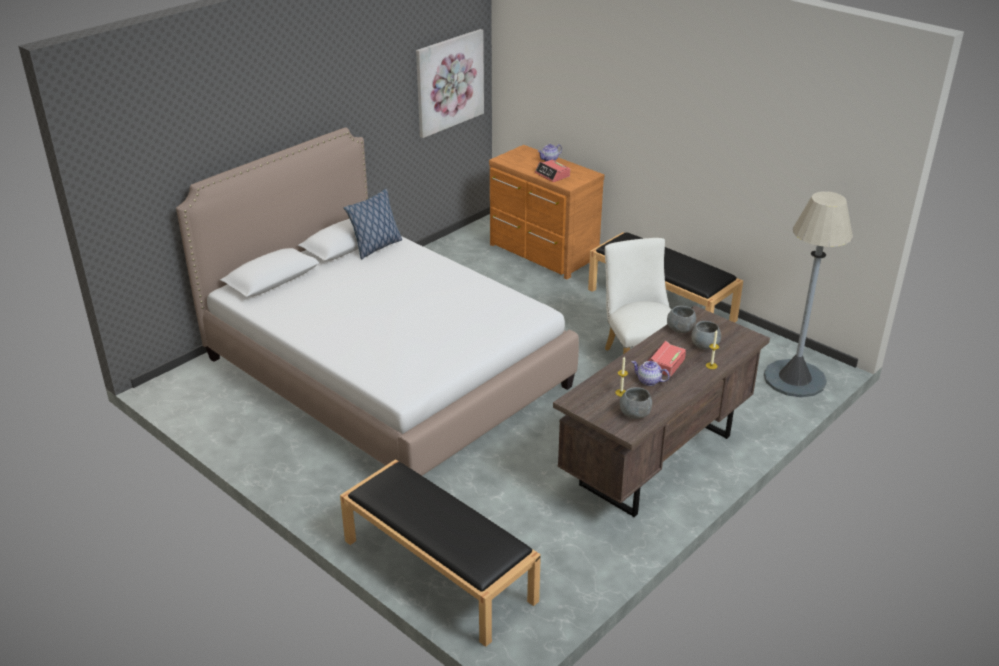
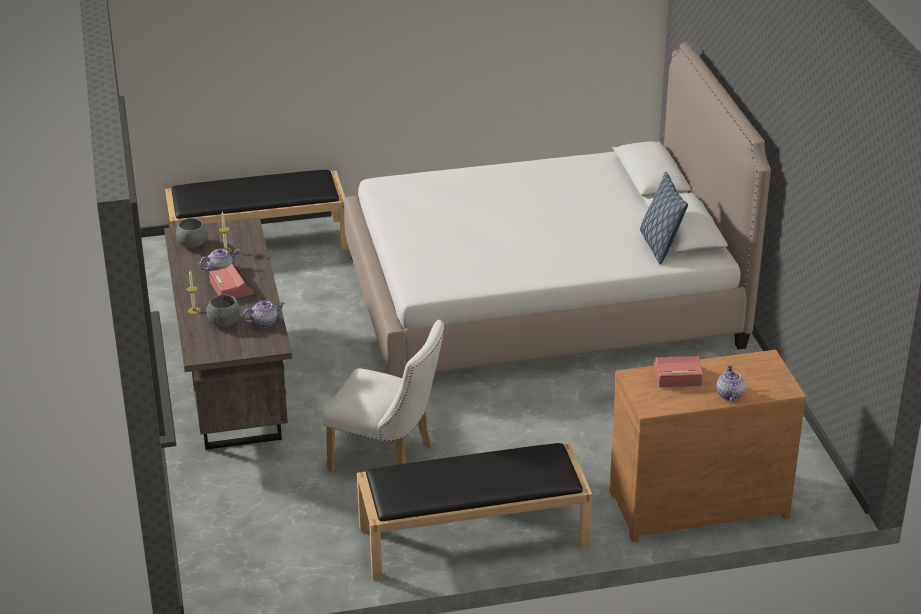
camera: 125 degrees right, 0 degrees up
picture [416,29,484,138] -> none
grey bowl [667,306,696,333] -> teapot [243,301,285,328]
grey floor lamp [764,191,853,398] -> none

